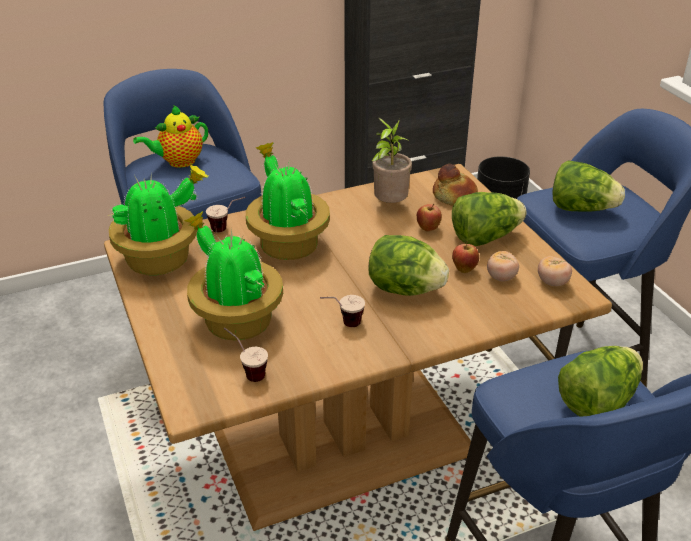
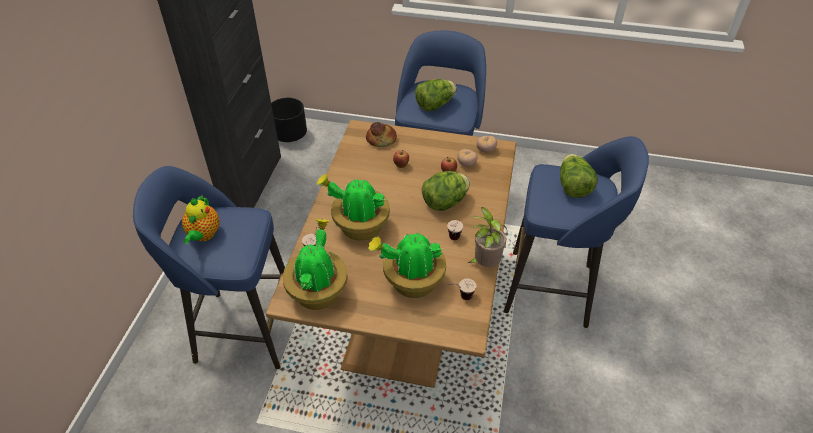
camera: 55 degrees left, 10 degrees up
potted plant [372,118,412,203] -> potted plant moved to [468,207,507,267]
lettuce [452,192,527,246] -> none

